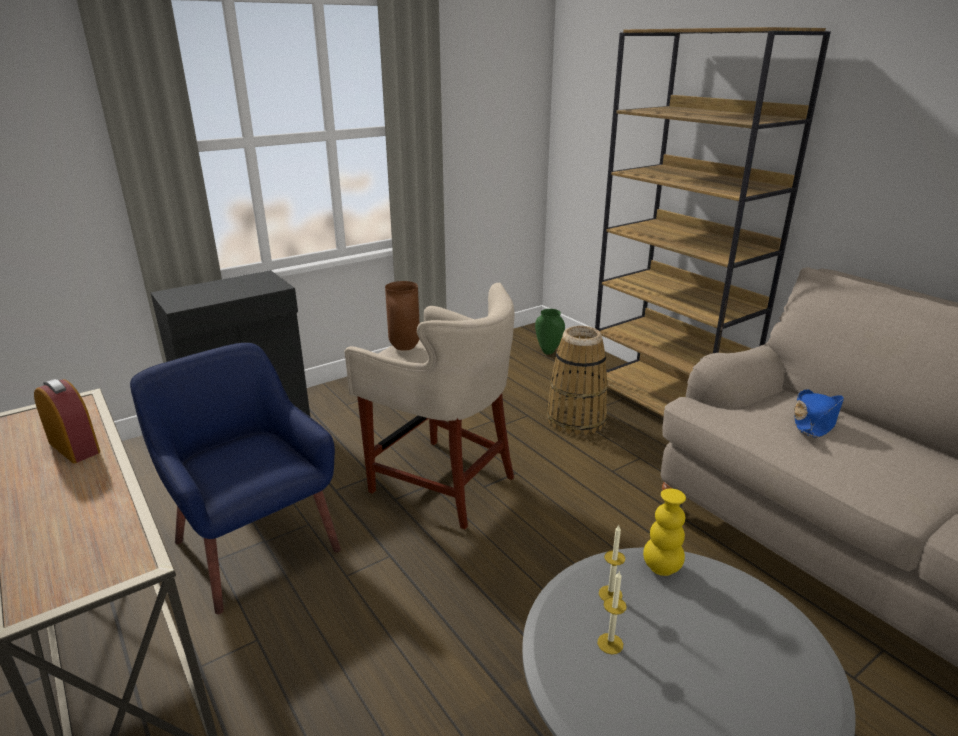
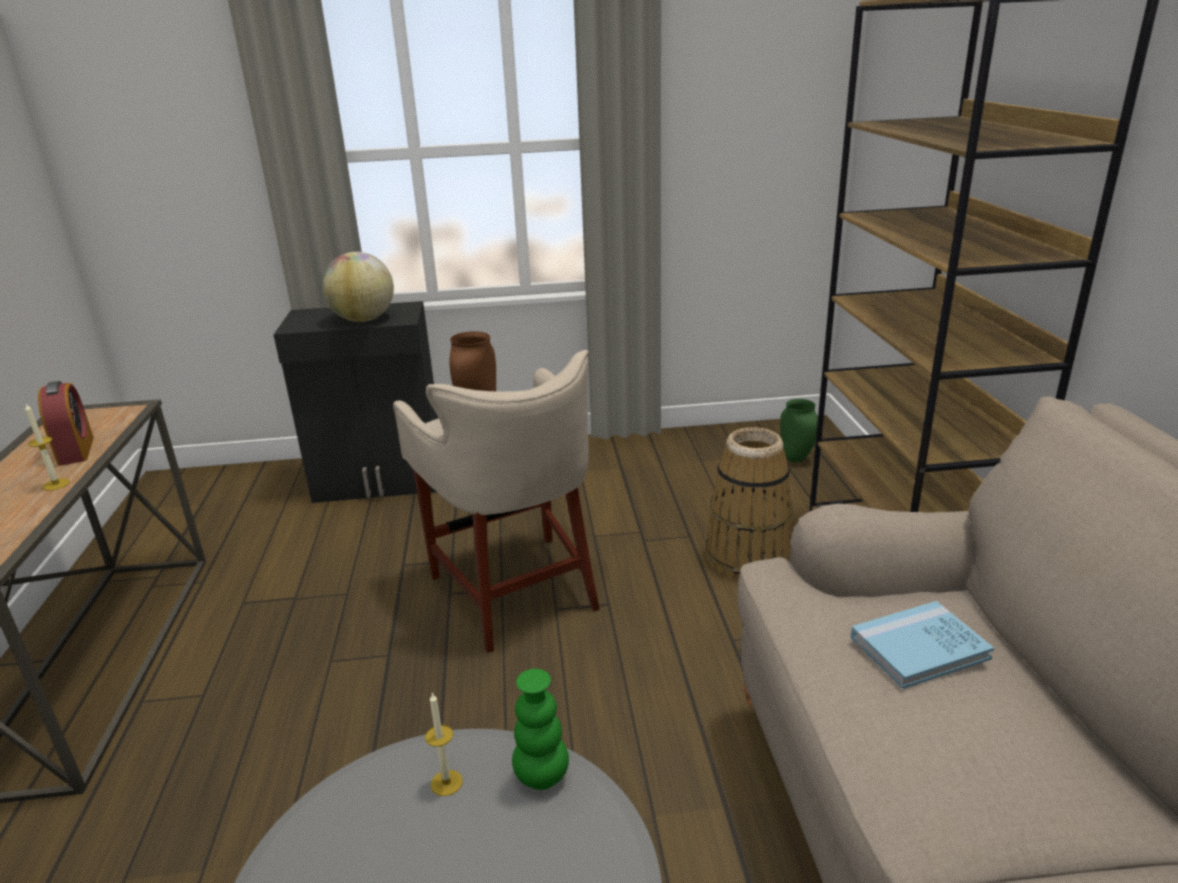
camera: 30 degrees right, 0 degrees up
blue armchair [130,343,341,614] -> none
candle [597,572,626,654] -> candle moved to [25,404,70,491]
yellow vase [643,488,686,576] -> green vase [512,669,569,790]
blue hat [794,389,844,438] -> blue book [851,601,994,689]
none -> globe [322,252,394,322]

